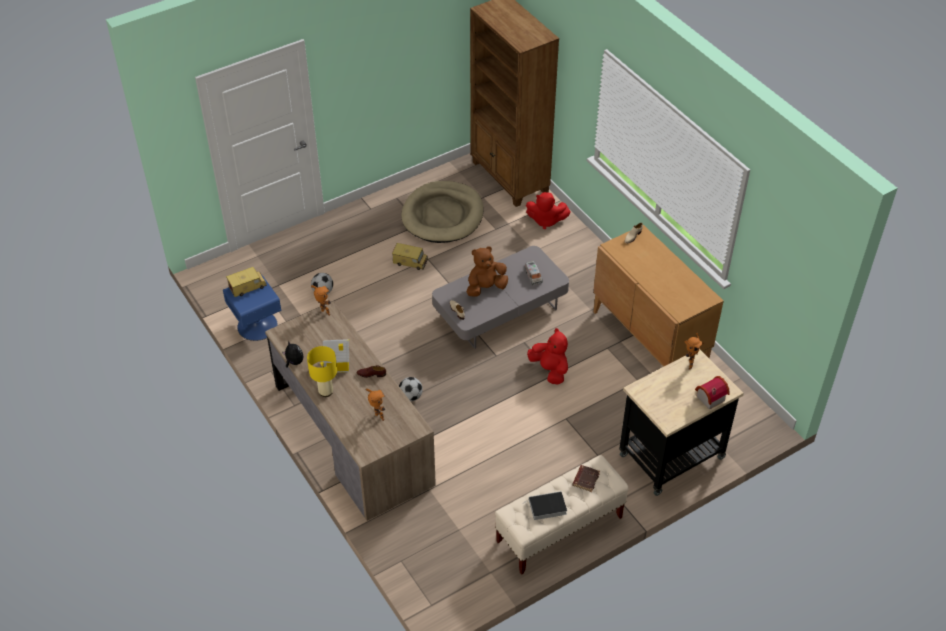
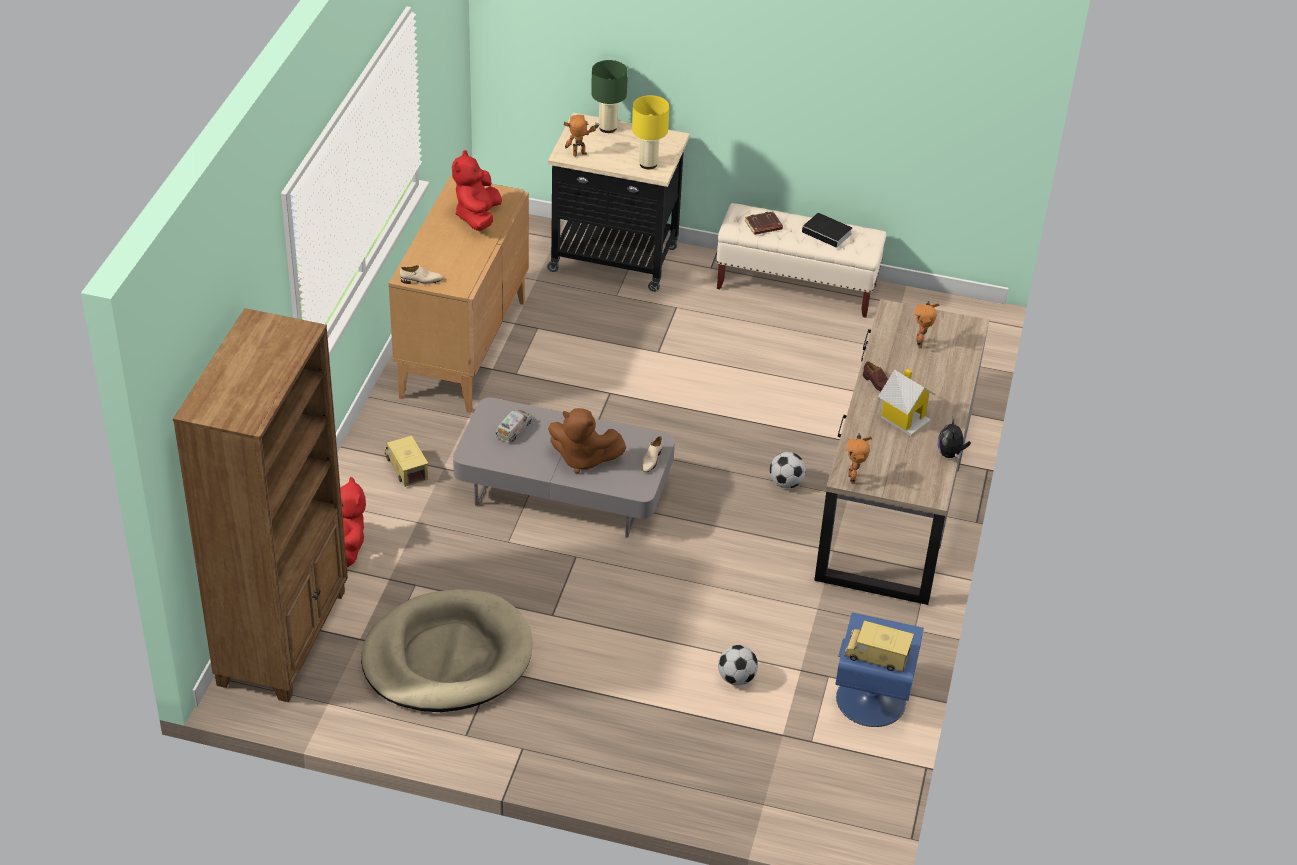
camera: 135 degrees left, 5 degrees down
yellow table lamp [307,346,337,397] -> yellow table lamp moved to [632,95,669,169]
toy truck [392,243,428,270] -> toy truck moved to [385,435,429,487]
red plush toy [527,328,568,384] -> red plush toy moved to [452,150,502,231]
toy house [695,376,730,410] -> green table lamp [591,60,628,133]

